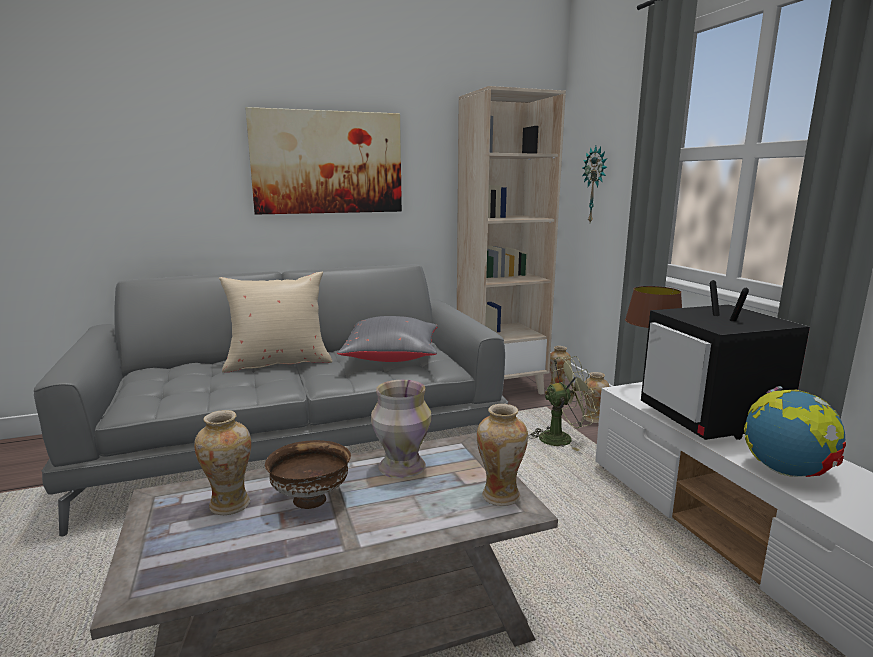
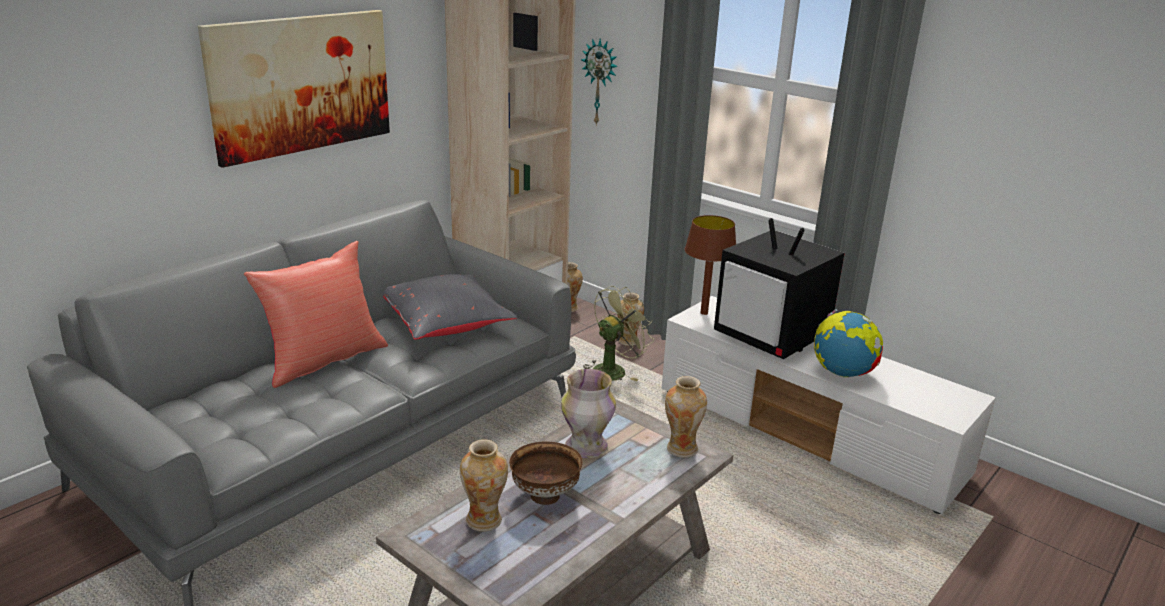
camera: 30 degrees left, 10 degrees up
beige pillow [219,272,332,373] -> red pillow [244,241,388,388]

